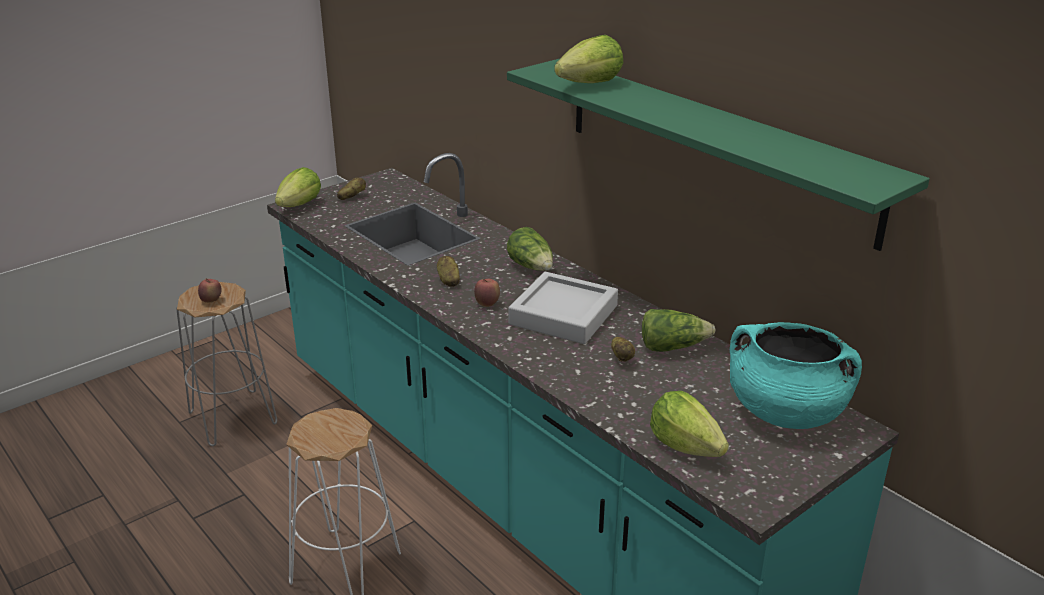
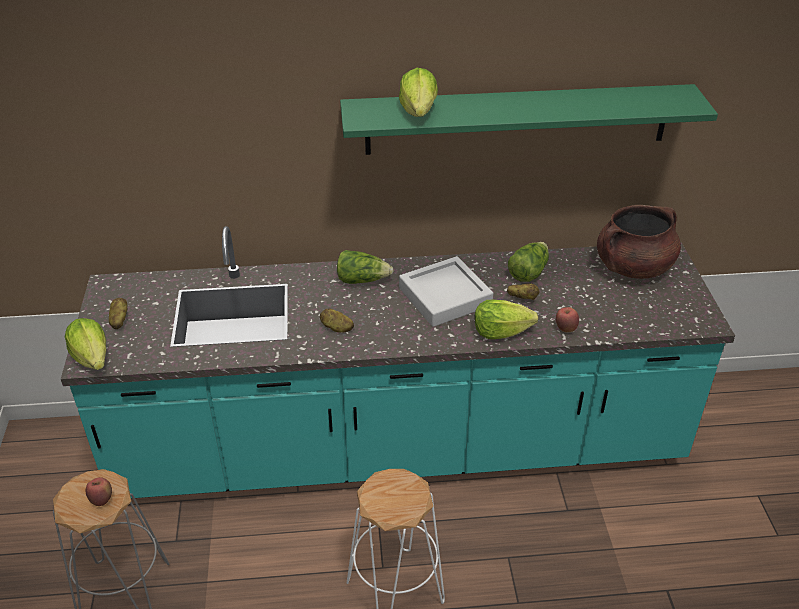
camera: 55 degrees left, 10 degrees up
apple [474,279,500,307] -> apple moved to [556,307,579,332]
lettuce [650,391,729,457] -> lettuce moved to [475,300,538,339]
turquoise cooking pot [730,322,862,429] -> brown cooking pot [597,205,681,279]

